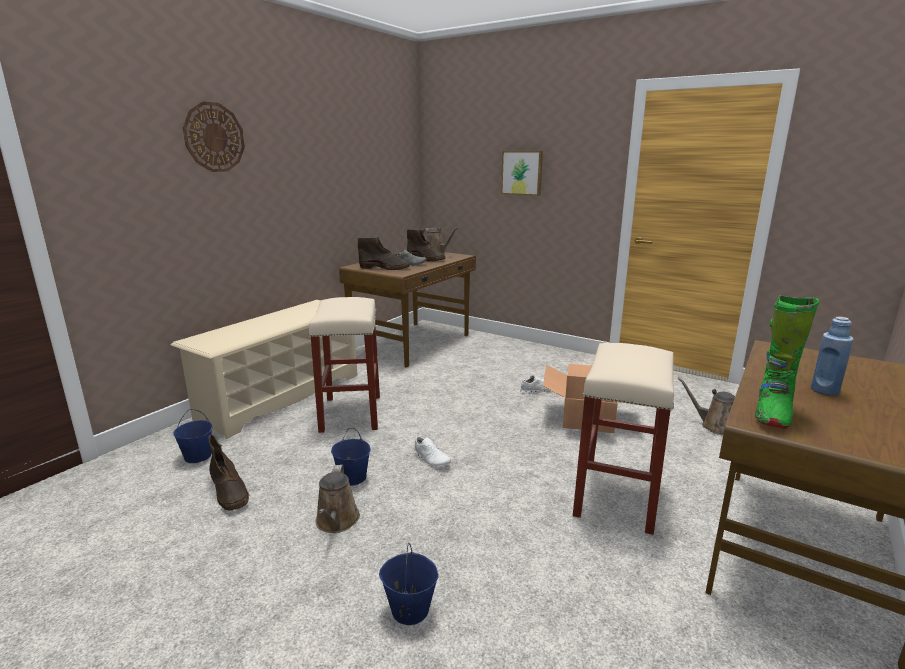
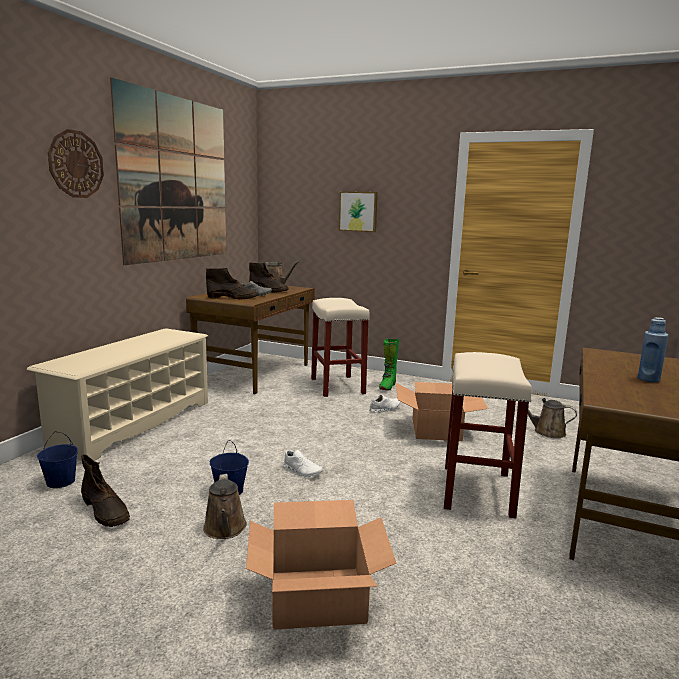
camera: 10 degrees left, 5 degrees down
beige stool [309,297,380,433] -> beige stool moved to [311,298,370,397]
blue bucket [379,543,439,625] -> cardboard box [246,500,396,630]
green boot [755,295,820,429] -> green boot moved to [379,338,399,391]
none -> picture [110,77,227,265]

